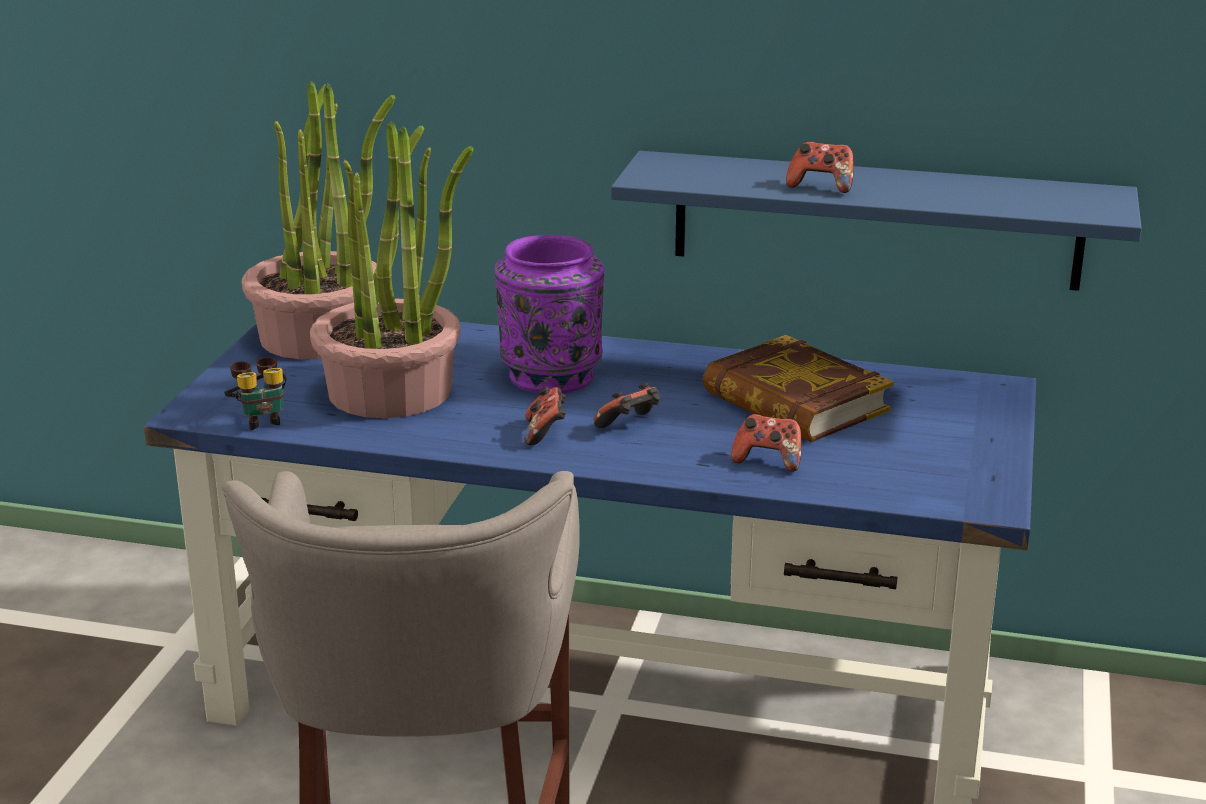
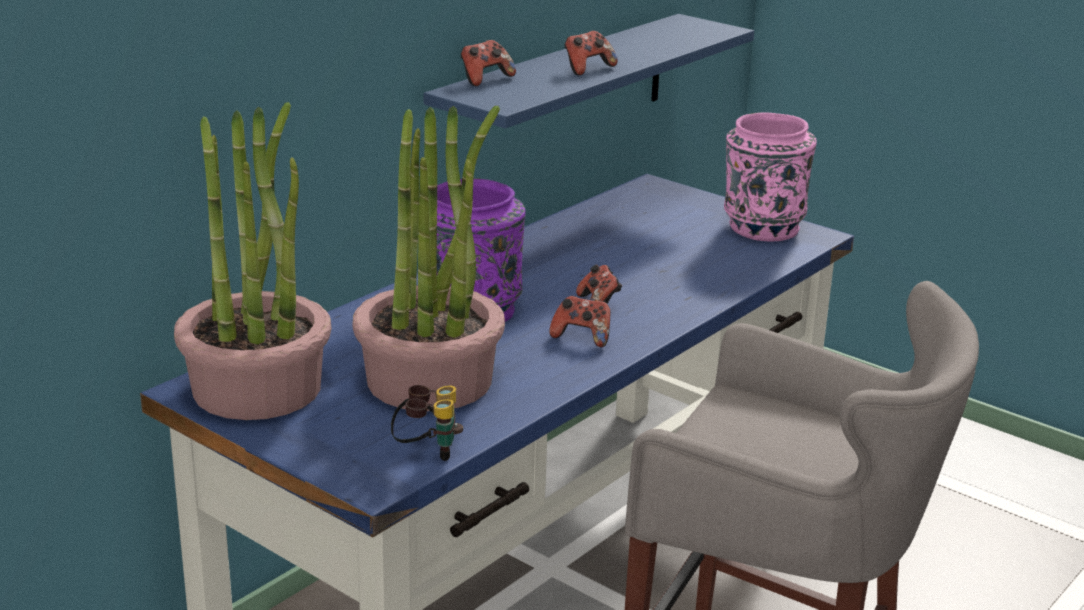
camera: 65 degrees left, 0 degrees up
book [702,335,894,442] -> none
game controller [731,414,801,472] -> game controller moved to [461,40,516,86]
none -> pink vase [724,112,817,241]

